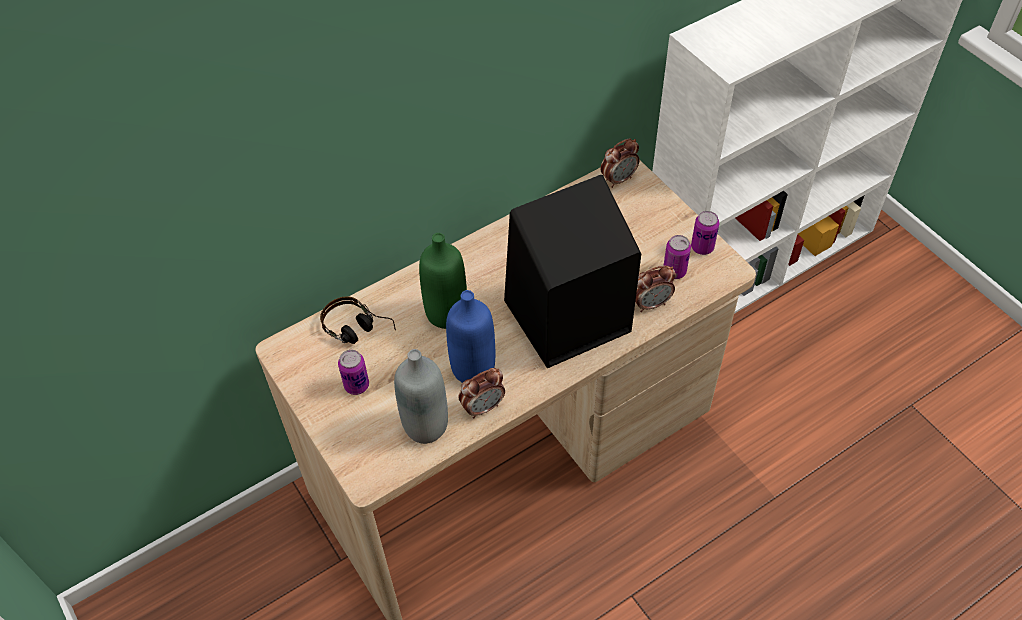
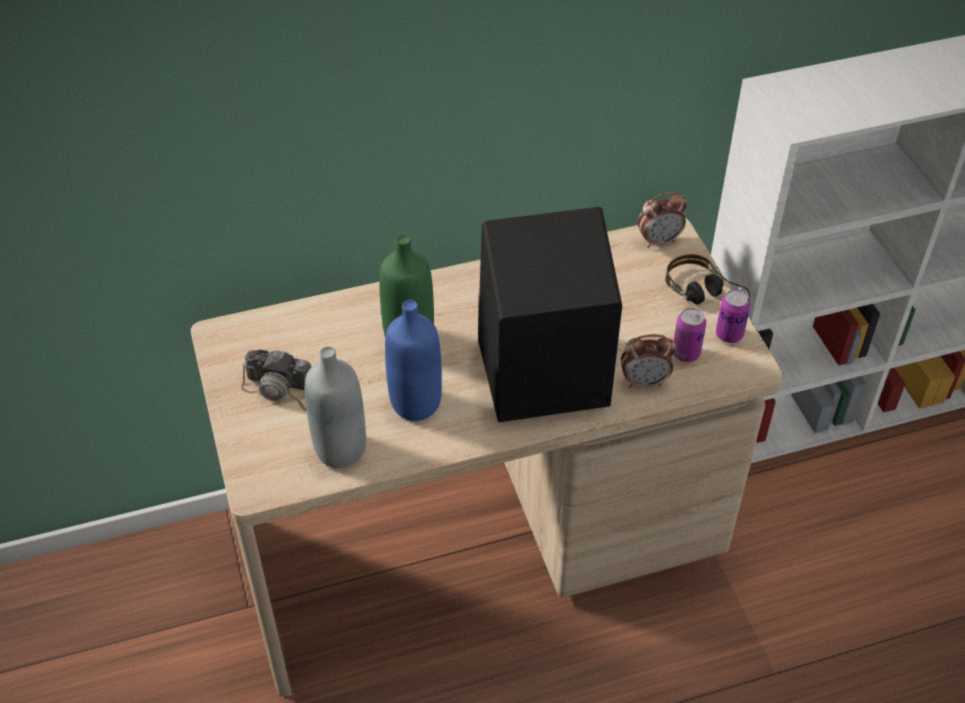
camera: 15 degrees right, 5 degrees down
headphones [320,296,396,344] -> headphones moved to [665,254,750,304]
can [338,350,369,395] -> camera [241,349,311,411]
alarm clock [458,368,505,419] -> none

